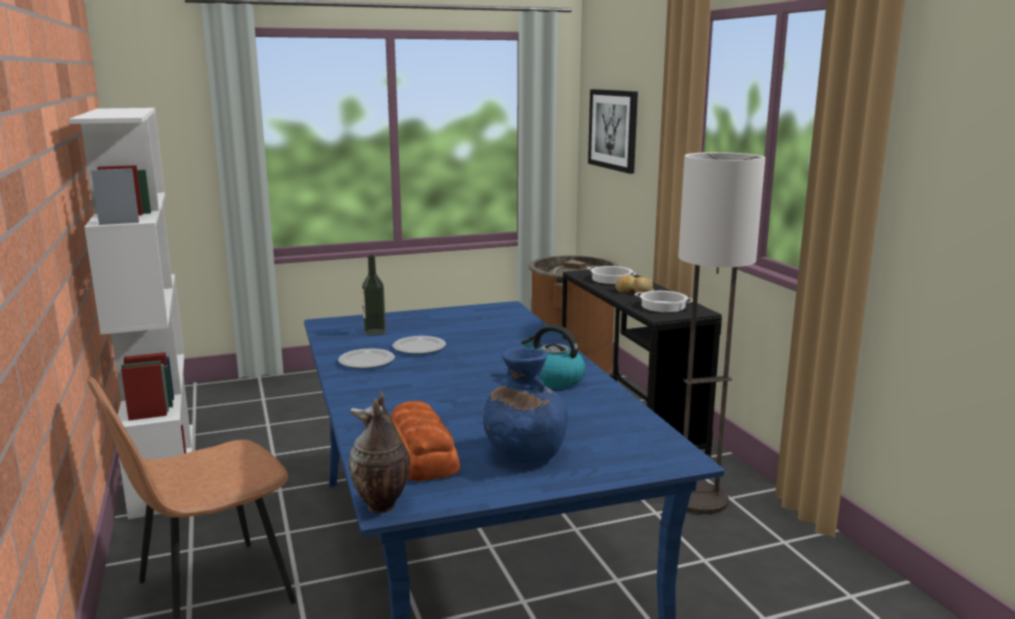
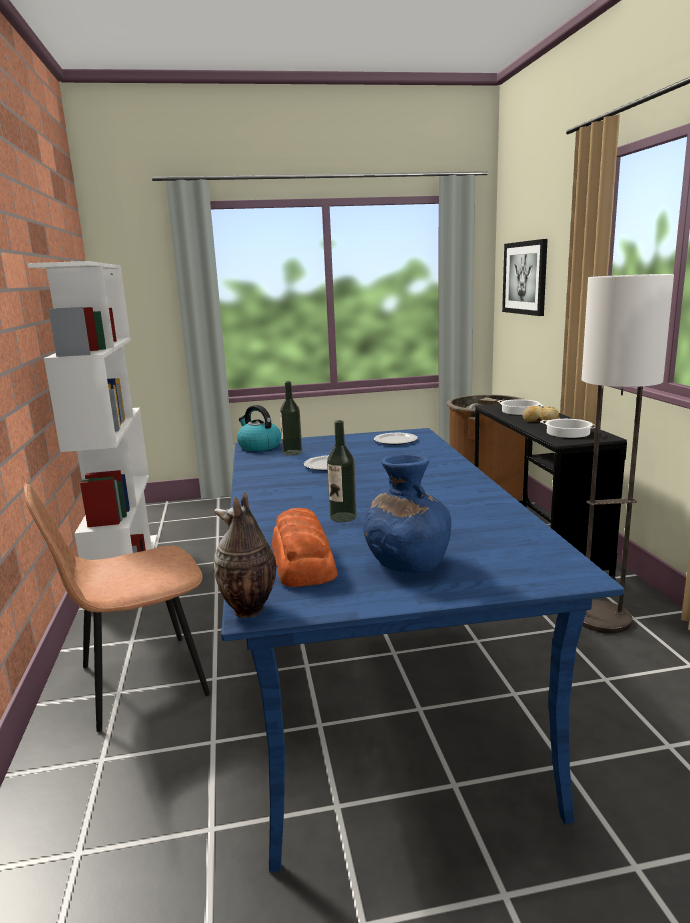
camera: 10 degrees right, 0 degrees up
plate [338,348,395,369] -> plate moved to [374,433,418,445]
kettle [521,325,585,389] -> kettle moved to [237,405,281,451]
none -> bottle [327,420,357,522]

